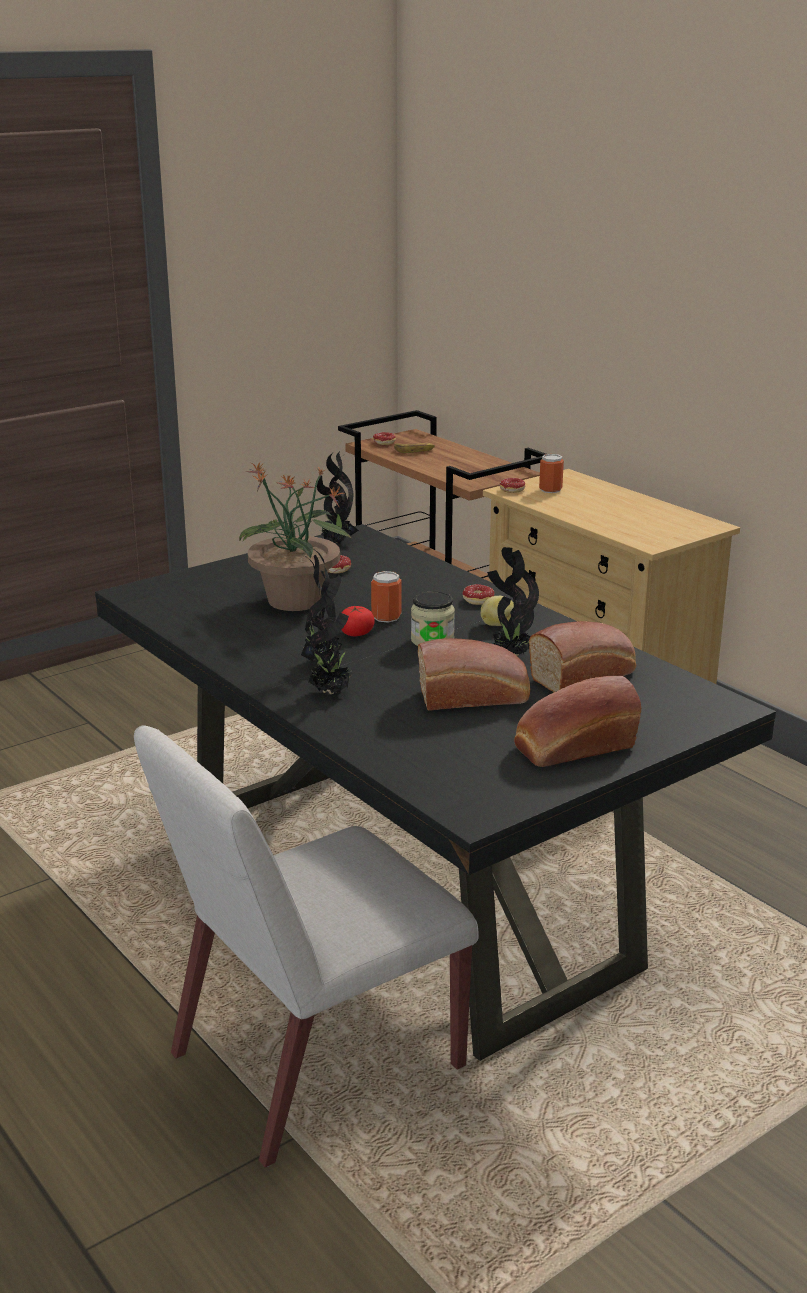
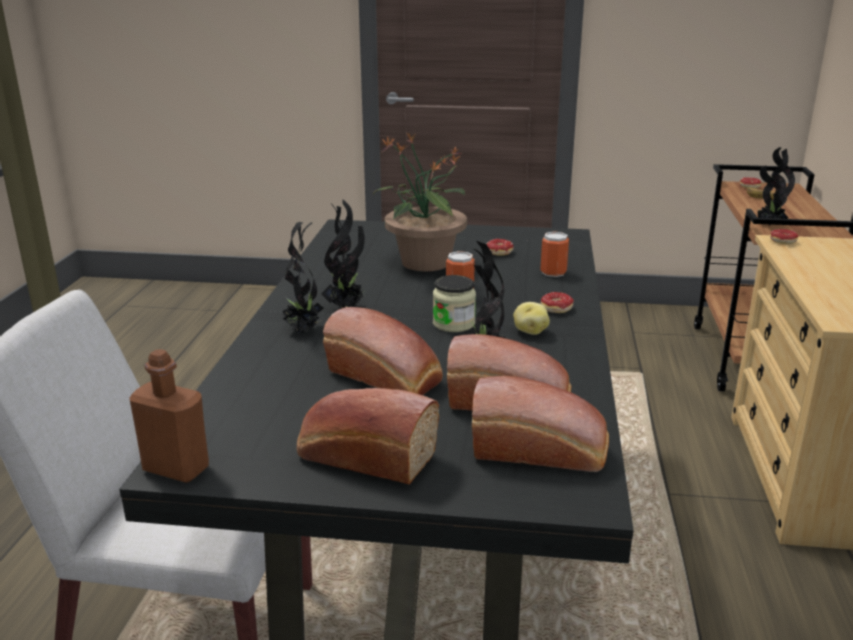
camera: 45 degrees right, 0 degrees up
potted plant [317,451,359,544] -> potted plant moved to [757,147,795,226]
tomato [342,606,375,636] -> none
can [539,454,564,493] -> can moved to [540,231,569,277]
none -> brown bottle [130,349,209,483]
none -> bread [472,376,609,472]

